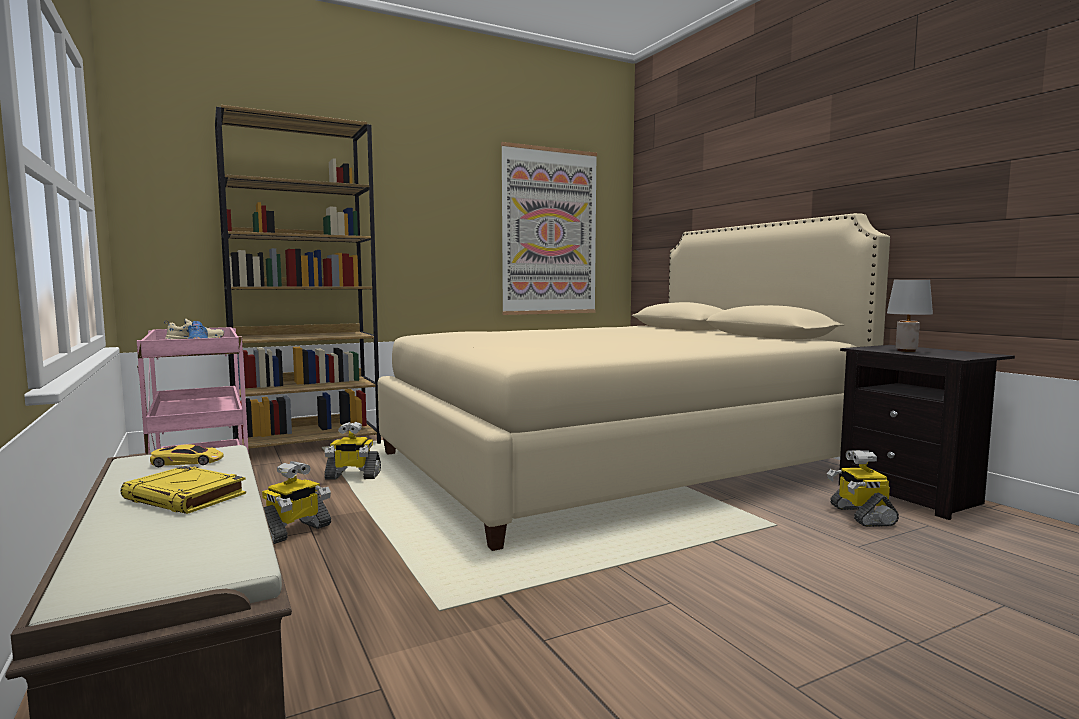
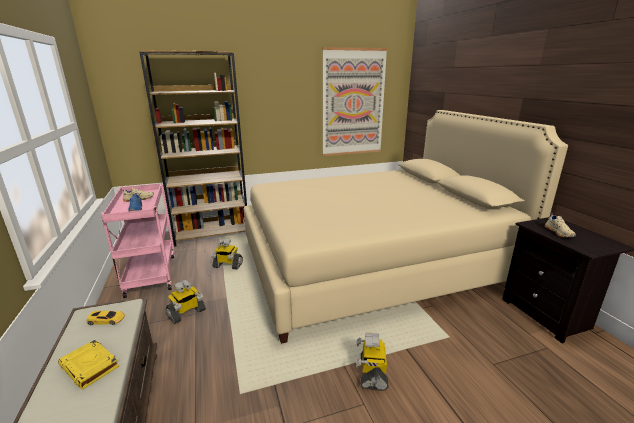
camera: 10 degrees right, 15 degrees up
toy robot [827,450,899,527] -> toy robot moved to [356,332,389,391]
grey table lamp [887,280,933,352] -> beige shoe [545,213,576,237]

